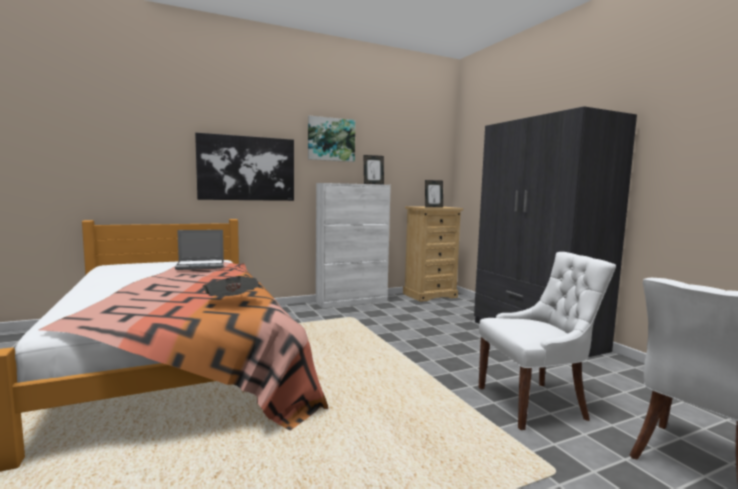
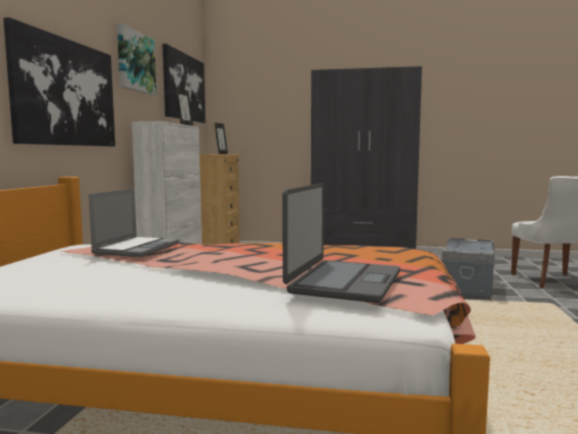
camera: 55 degrees left, 0 degrees up
newspaper [203,276,260,296] -> none
white chair [479,252,616,430] -> grey storage box [442,238,495,298]
none -> picture [162,44,205,123]
none -> laptop [282,183,400,303]

